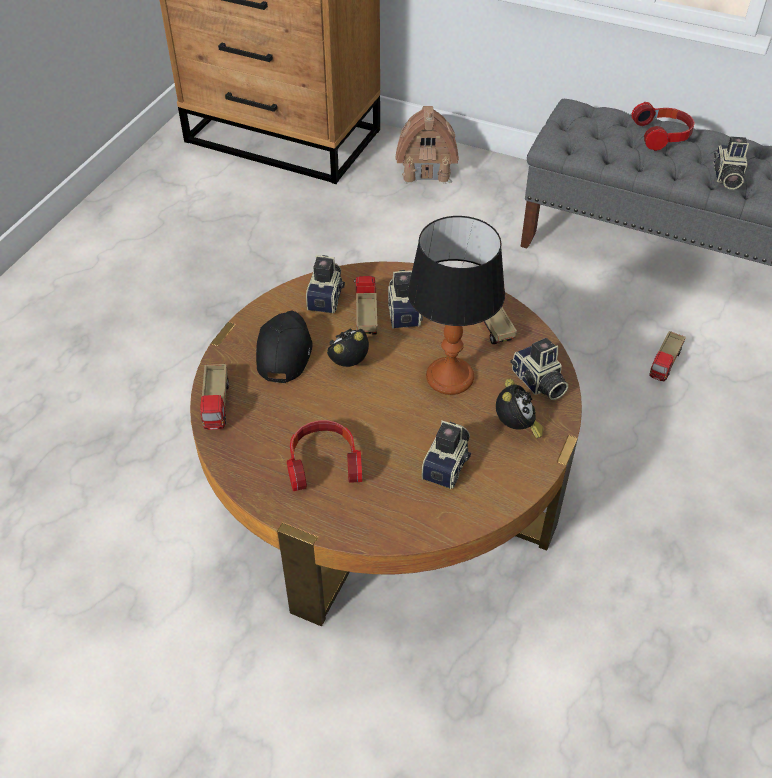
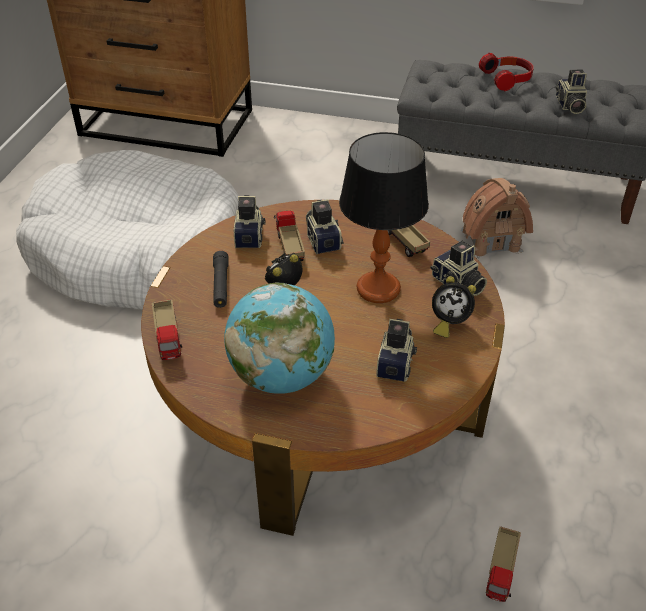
camera: 10 degrees left, 5 degrees down
black cap [256,310,313,383] -> black flashlight [213,251,229,308]
headphones [287,420,362,491] -> globe [224,282,335,394]
toy house [395,106,459,184] -> toy house moved to [461,178,533,259]
alarm clock [496,379,543,439] -> alarm clock turned 105 degrees clockwise [432,276,476,338]
toy truck [649,331,686,381] -> toy truck moved to [486,526,521,602]
none -> white dog bed [16,150,239,310]

